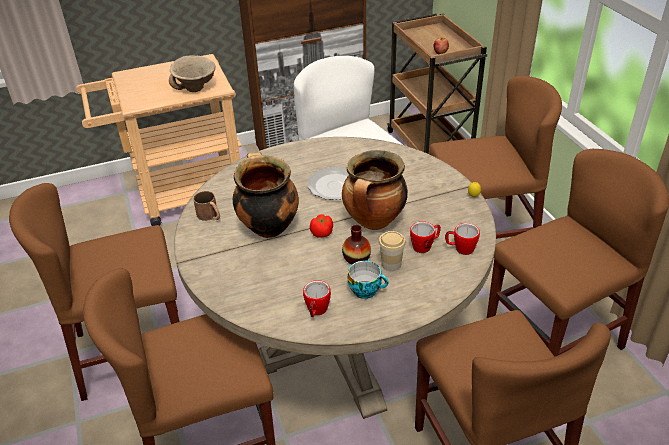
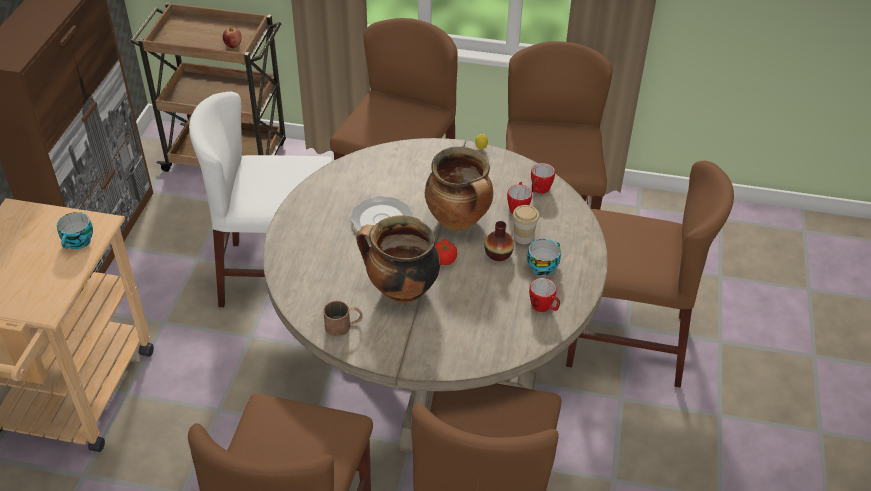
camera: 60 degrees left, 5 degrees up
beige bowl [169,55,215,92] -> cup [57,212,93,249]

